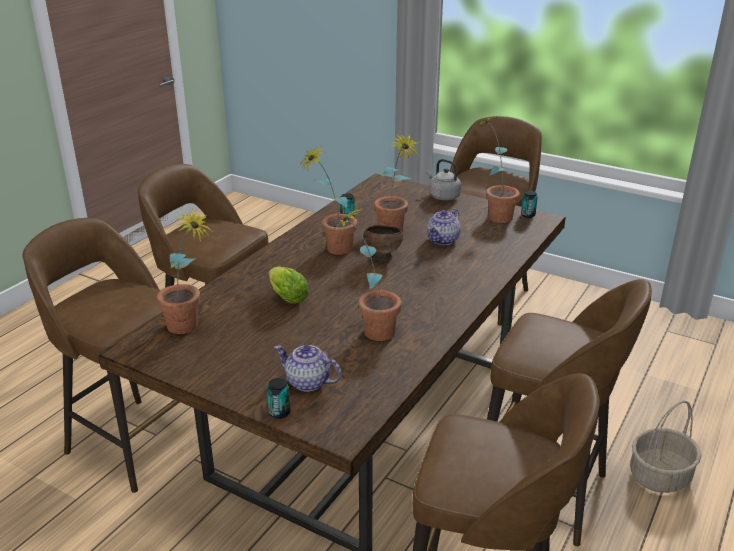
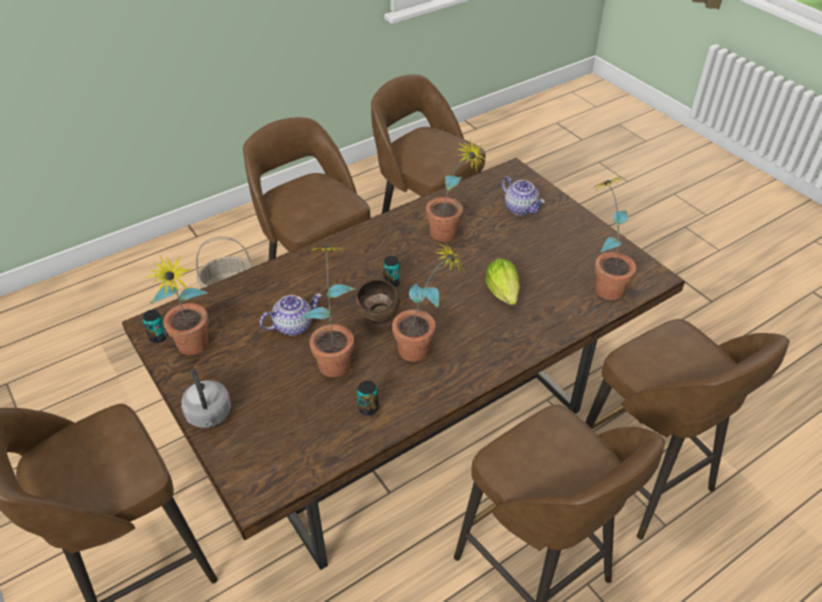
camera: 155 degrees left, 15 degrees up
can [267,378,290,419] -> can moved to [383,256,400,287]

